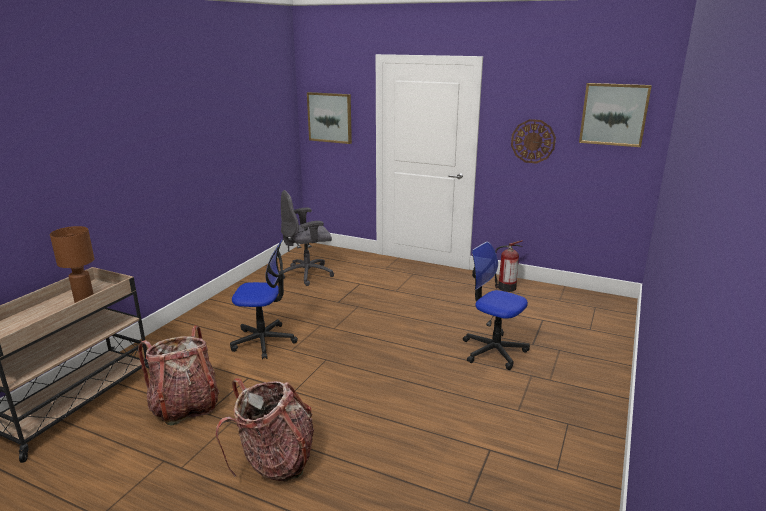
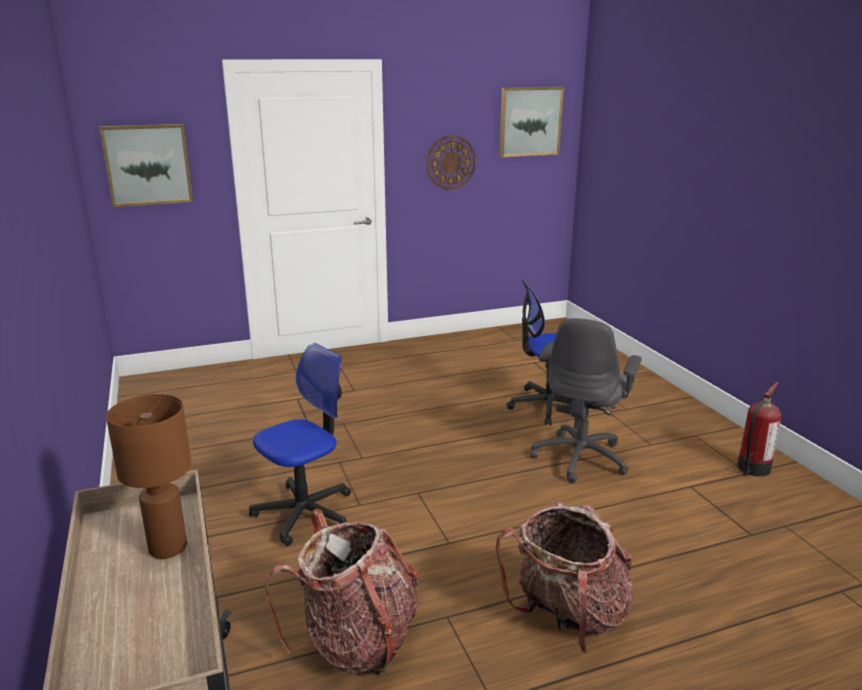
camera: 45 degrees left, 0 degrees up
grey office chair [281,190,334,286] -> grey office chair moved to [531,318,642,483]
fire extinguisher [495,240,523,292] -> fire extinguisher moved to [737,382,781,477]

